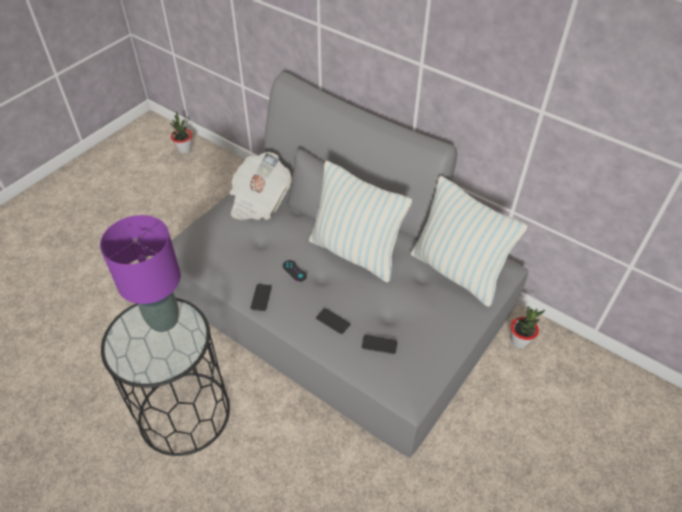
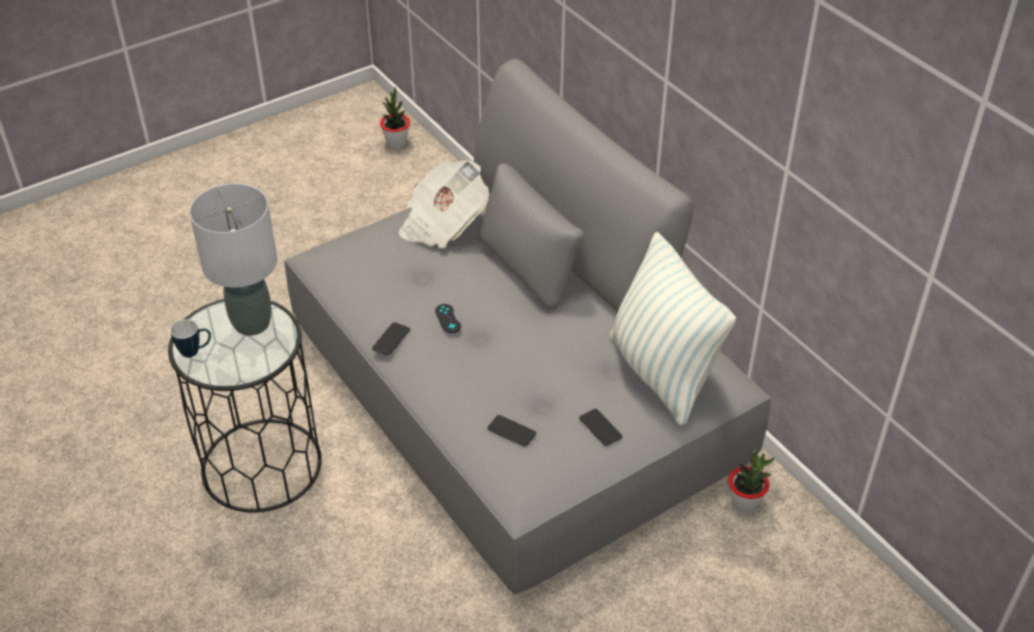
camera: 20 degrees right, 5 degrees down
purple table lamp [100,215,181,332] -> grey table lamp [189,183,277,336]
pillow [309,161,412,282] -> none
phone [316,308,351,334] -> phone moved to [579,409,622,446]
none -> mug [170,319,211,358]

